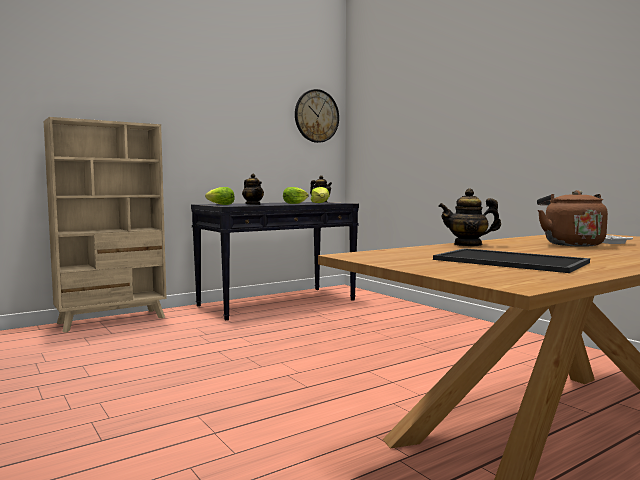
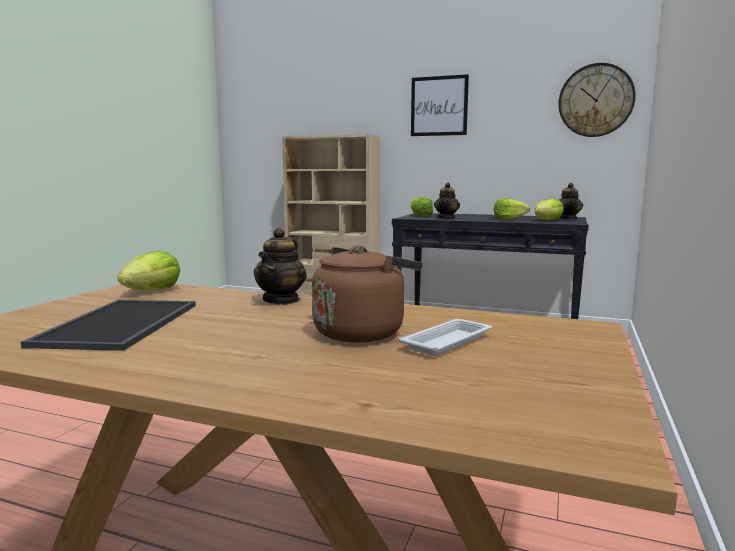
camera: 55 degrees right, 5 degrees up
teapot [438,188,501,246] -> teapot turned 135 degrees counterclockwise [254,228,307,304]
none -> lettuce [118,251,180,290]
none -> picture [411,74,469,136]

